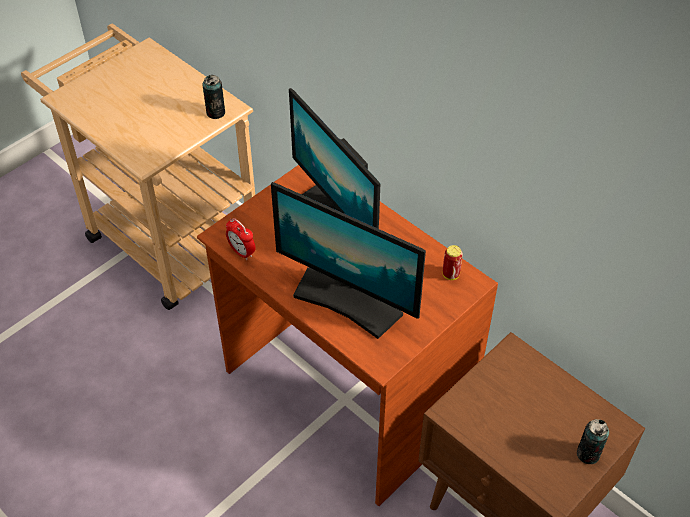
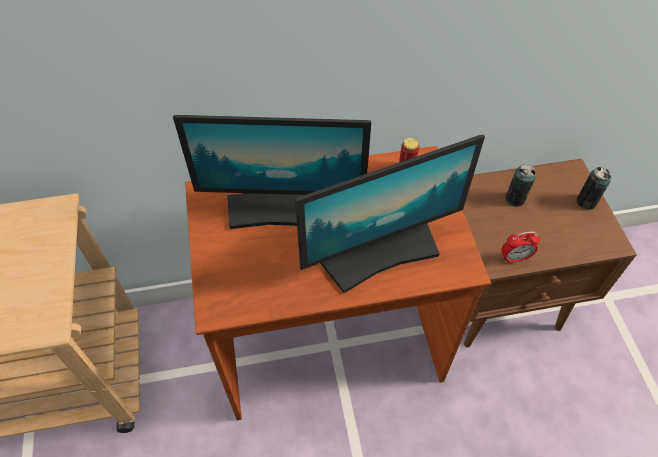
camera: 55 degrees left, 5 degrees up
can [202,75,225,119] -> can moved to [506,164,536,207]
alarm clock [226,218,255,260] -> alarm clock moved to [502,231,540,263]

